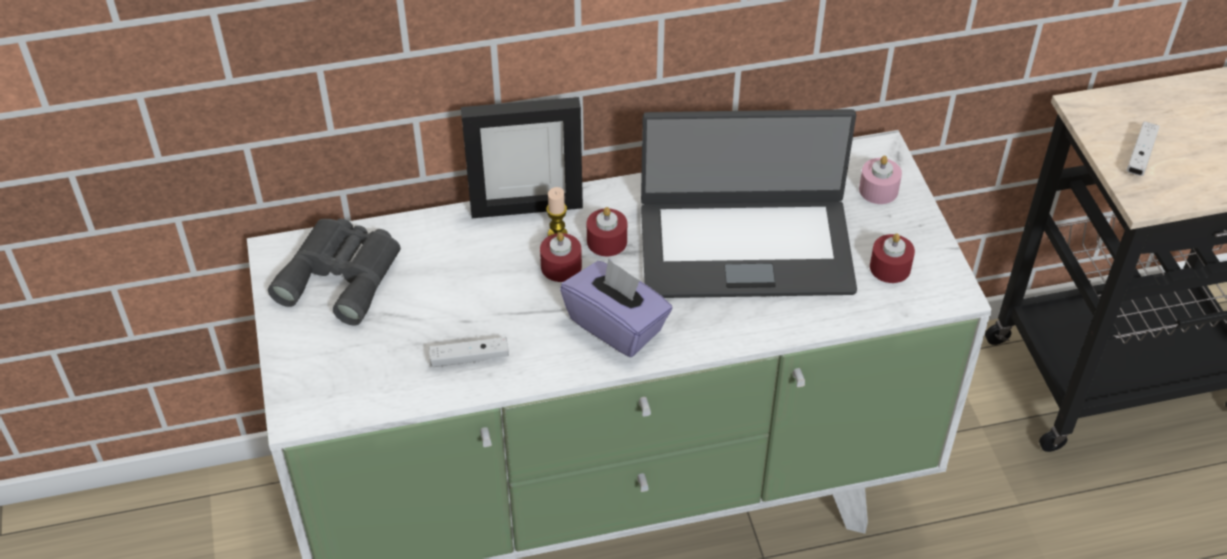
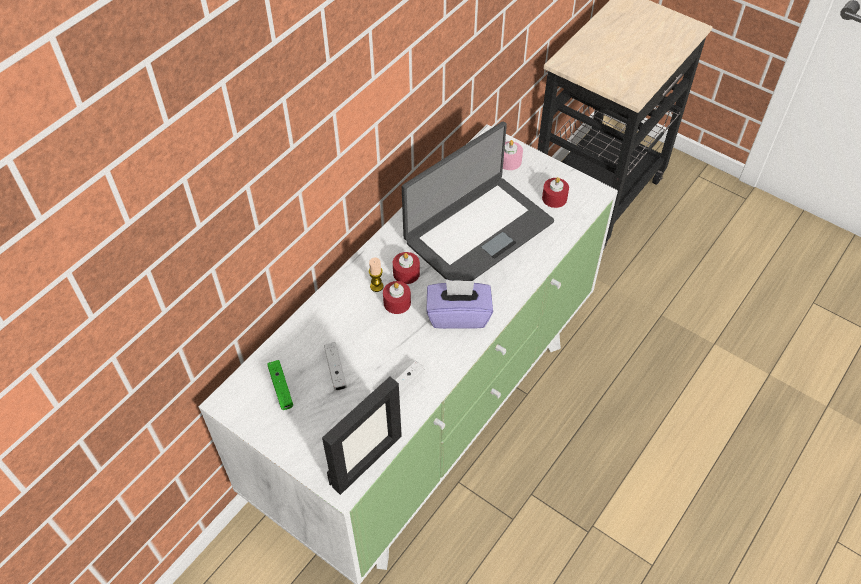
camera: 40 degrees left, 5 degrees up
grey binoculars [268,218,401,325] -> green game controller [267,360,293,410]
picture frame [461,97,583,218] -> picture frame moved to [322,377,402,495]
white game controller [1126,121,1160,176] -> white game controller moved to [324,342,347,391]

